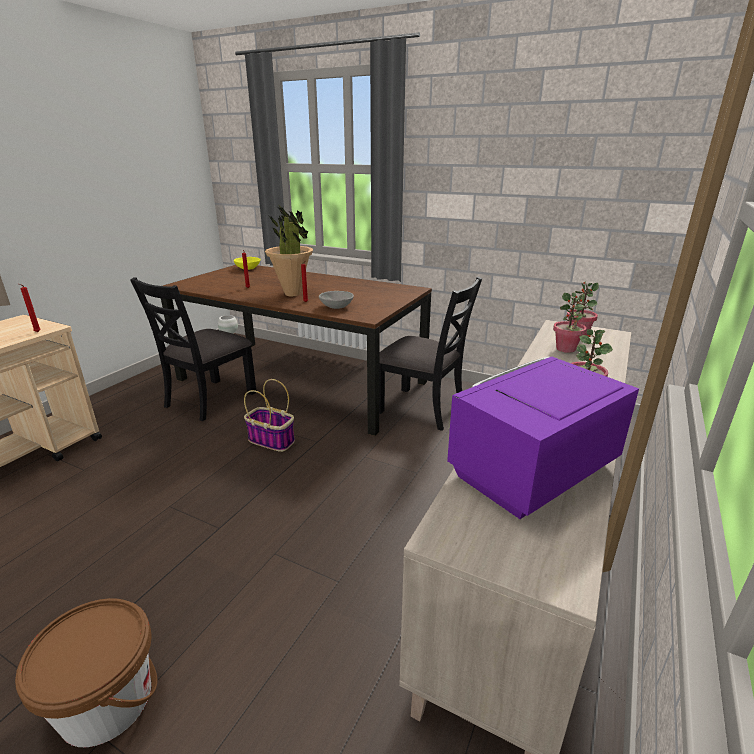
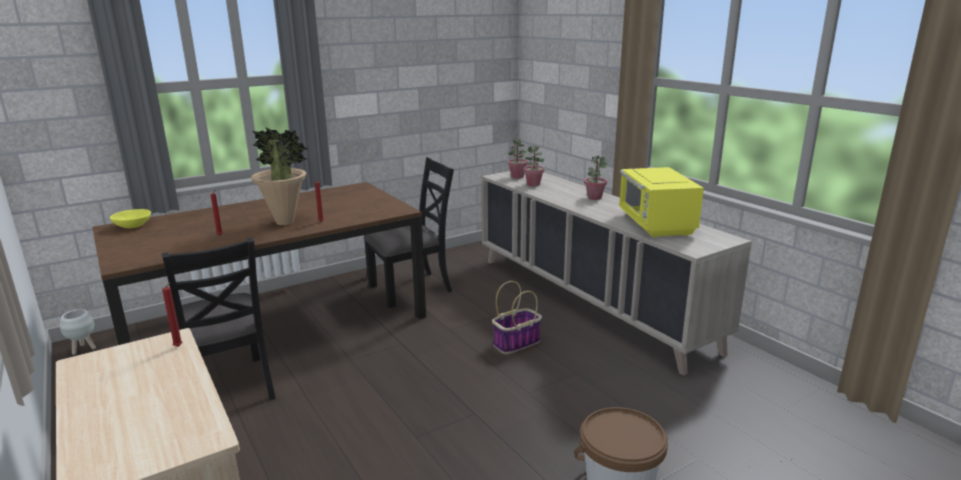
camera: 60 degrees left, 5 degrees down
basket [244,379,295,452] -> basket moved to [492,281,542,354]
grey bowl [319,291,354,309] -> none
purple microwave [447,356,639,519] -> yellow microwave [619,167,704,237]

